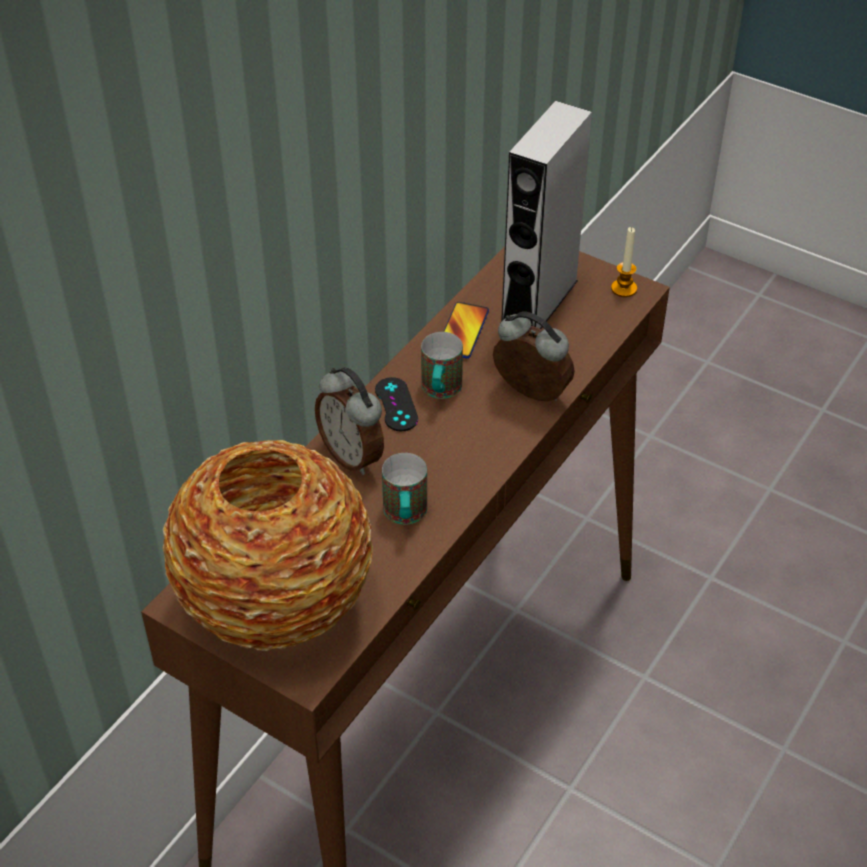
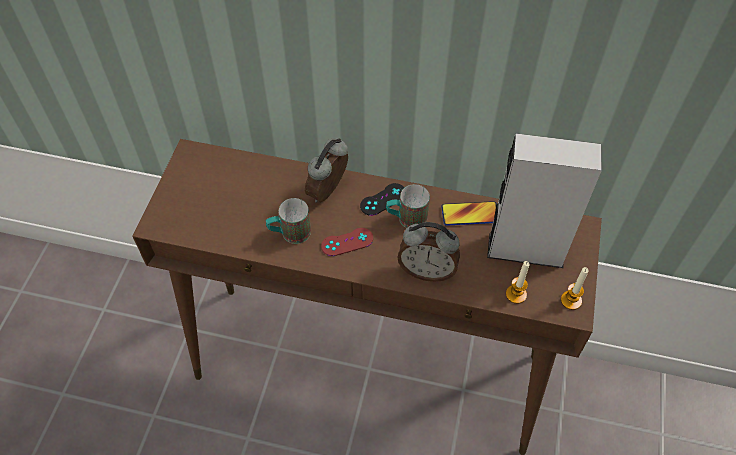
camera: 70 degrees right, 10 degrees up
vase [162,440,373,651] -> none
alarm clock [493,312,575,401] -> alarm clock turned 90 degrees clockwise [398,222,460,282]
none -> red game controller [321,228,373,256]
none -> candle [506,261,530,304]

